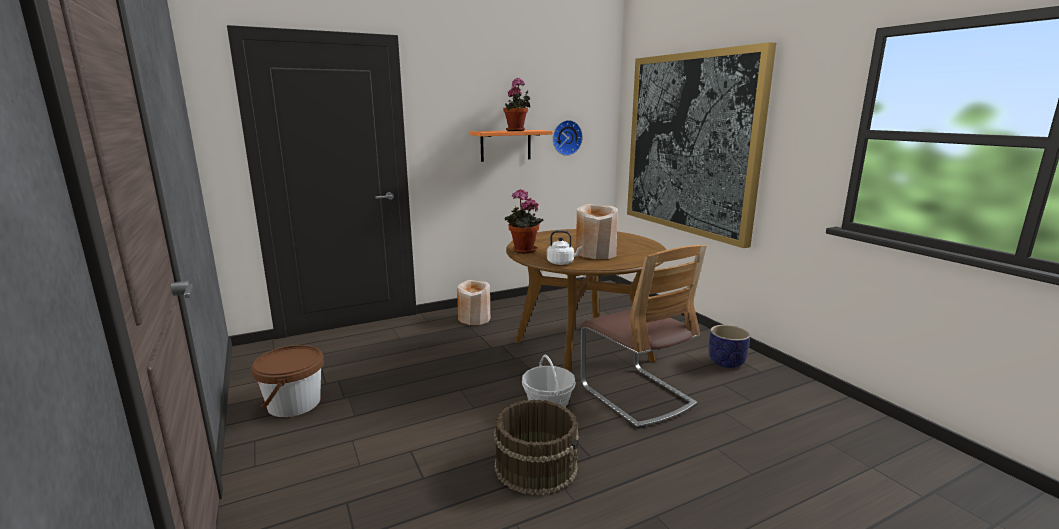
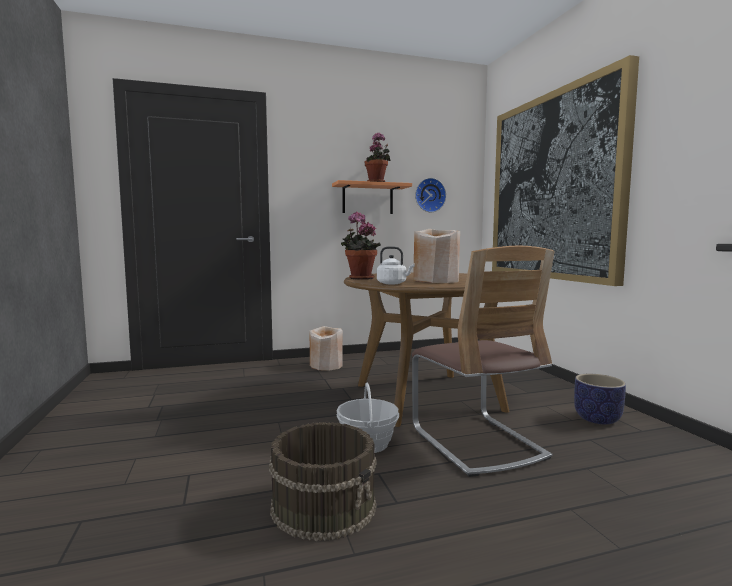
camera: 10 degrees right, 10 degrees down
brown bucket [252,345,324,417] -> none

